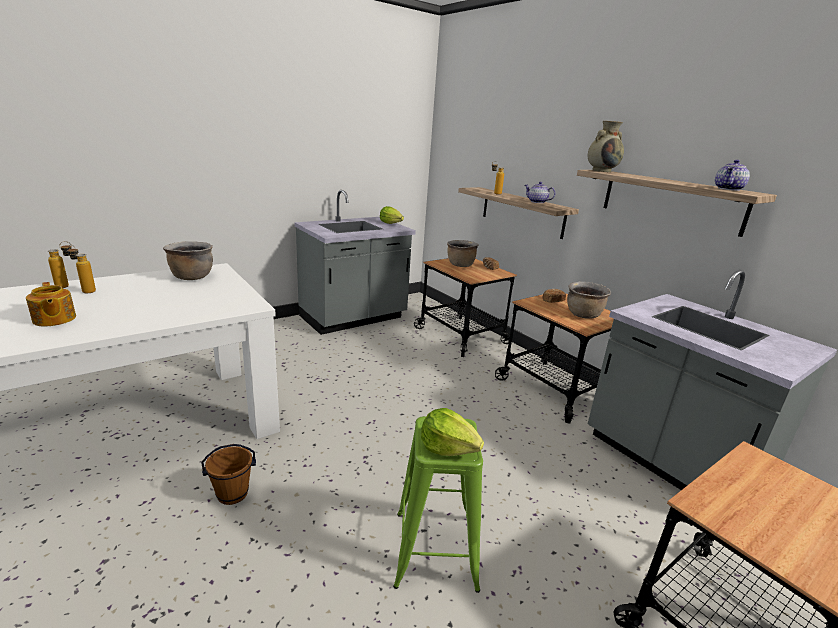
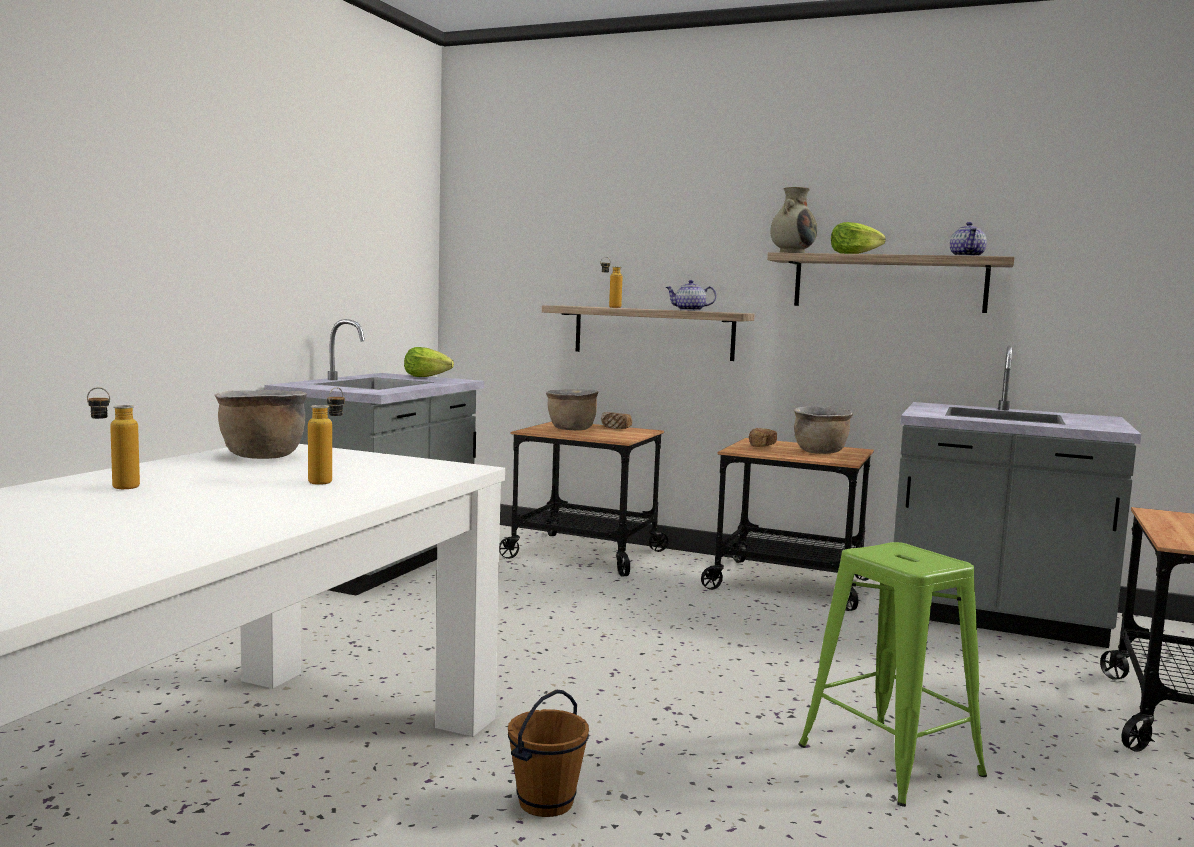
camera: 30 degrees left, 15 degrees down
teapot [26,282,76,326] -> none
bottle [48,241,72,288] -> bottle moved to [308,387,345,485]
lettuce [421,408,484,456] -> lettuce moved to [831,222,886,254]

